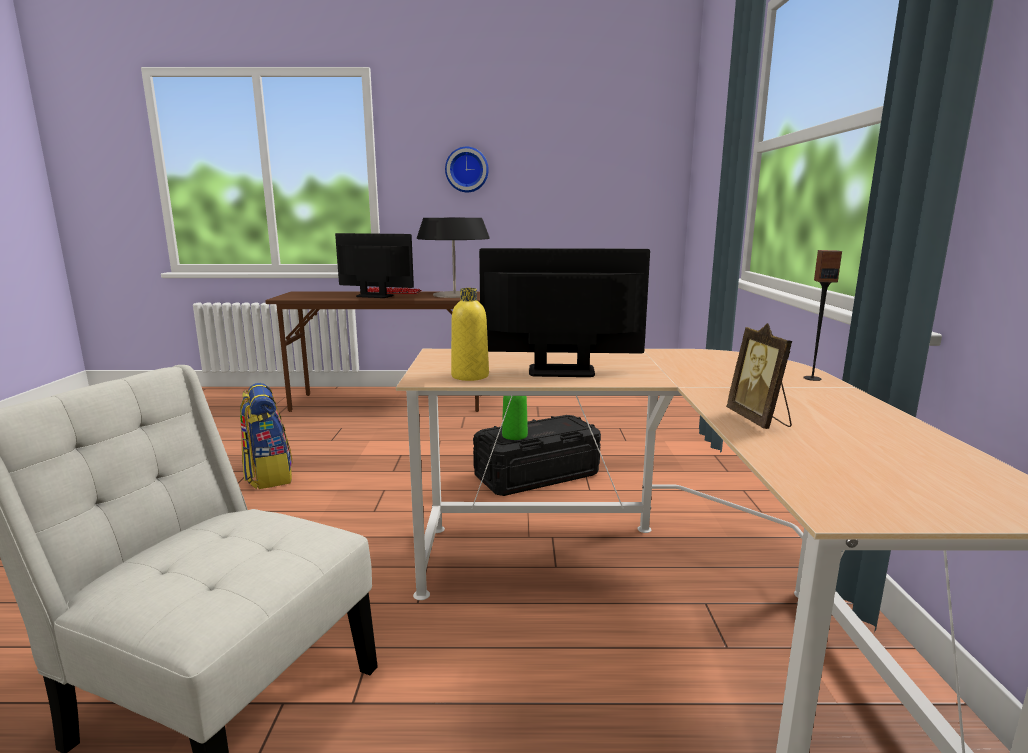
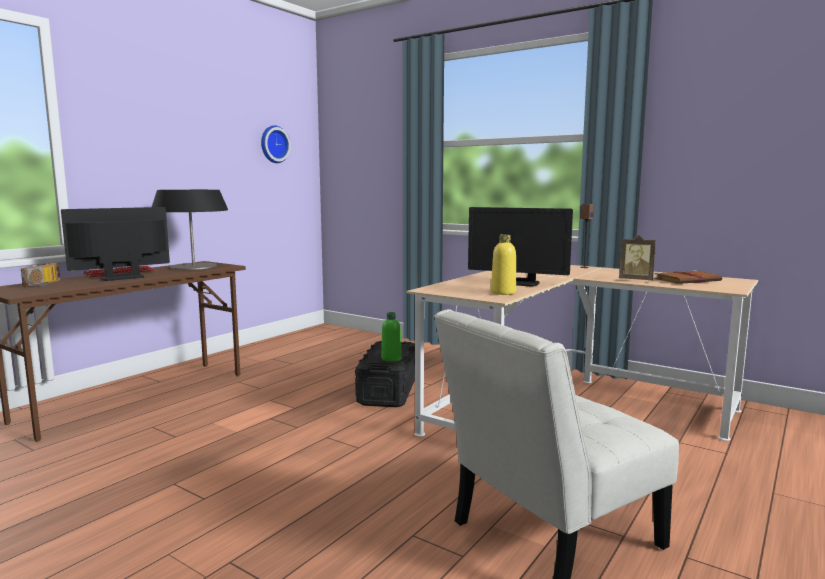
camera: 55 degrees left, 5 degrees down
backpack [240,383,293,489] -> none
wall clock [445,147,489,192] -> wall clock moved to [261,125,291,163]
monitor [479,248,650,377] -> monitor turned 105 degrees counterclockwise [468,207,573,287]
none -> radio [21,263,60,287]
none -> brown book [654,270,723,284]

